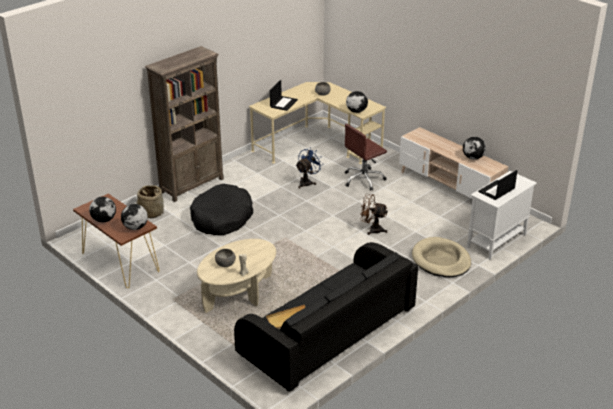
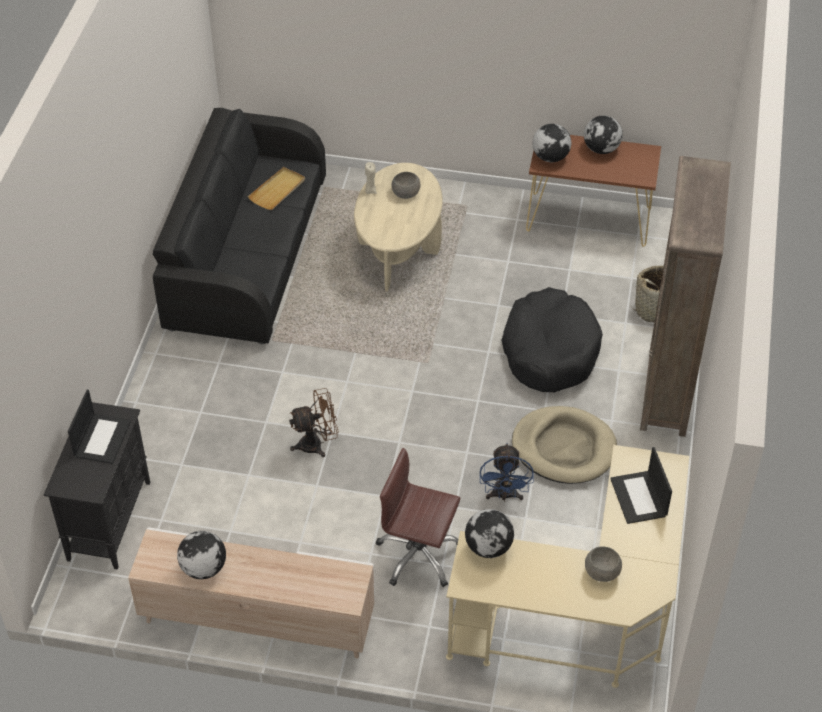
camera: 145 degrees right, 15 degrees up
brown office chair [345,124,387,191] -> brown office chair turned 90 degrees counterclockwise [376,448,460,587]
beige dog bed [412,237,471,277] -> beige dog bed moved to [512,406,617,484]
white cabinet [467,171,537,260] -> black cabinet [44,402,150,569]

